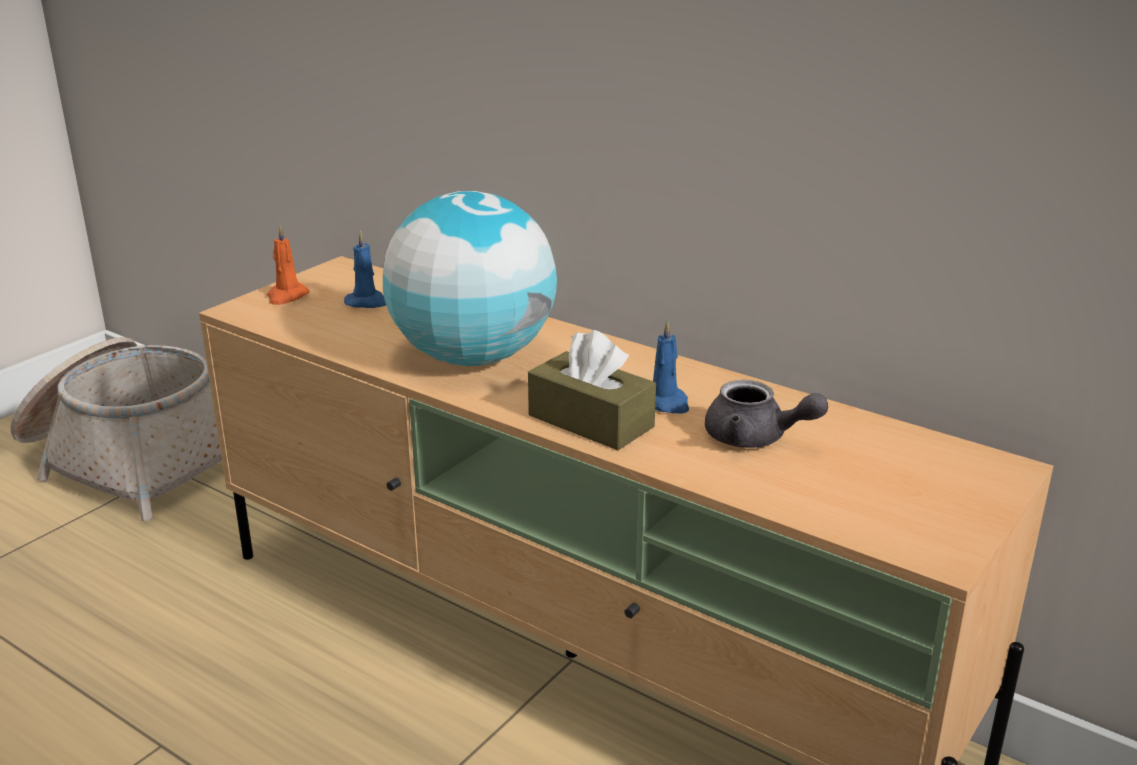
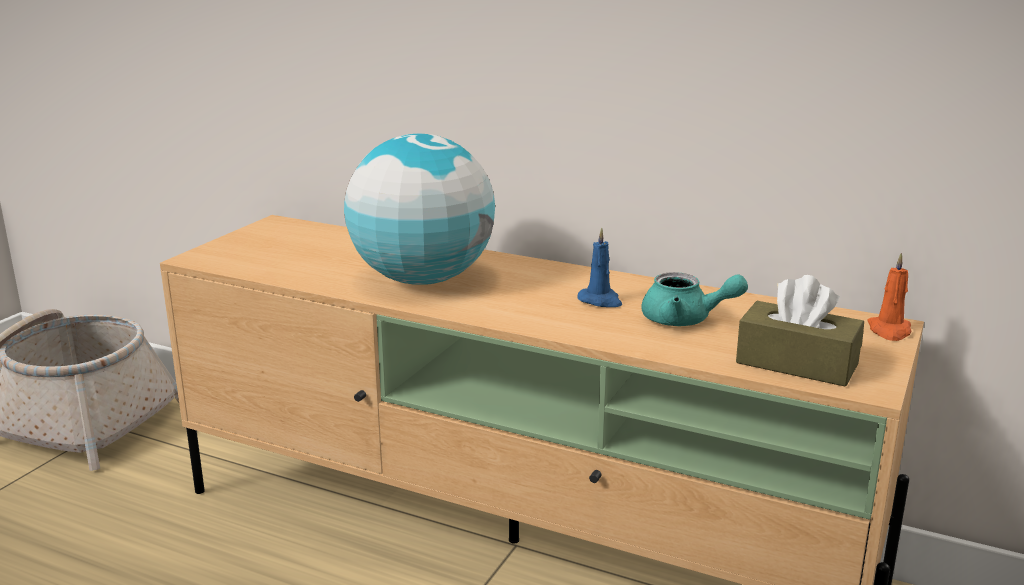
camera: 10 degrees left, 5 degrees down
orange candle [267,225,309,305] -> orange candle moved to [867,253,911,341]
blue candle [344,230,386,308] -> none
brown tissue box [528,330,656,450] -> brown tissue box moved to [736,275,864,386]
grey teapot [705,380,828,448] -> turquoise teapot [641,272,748,326]

